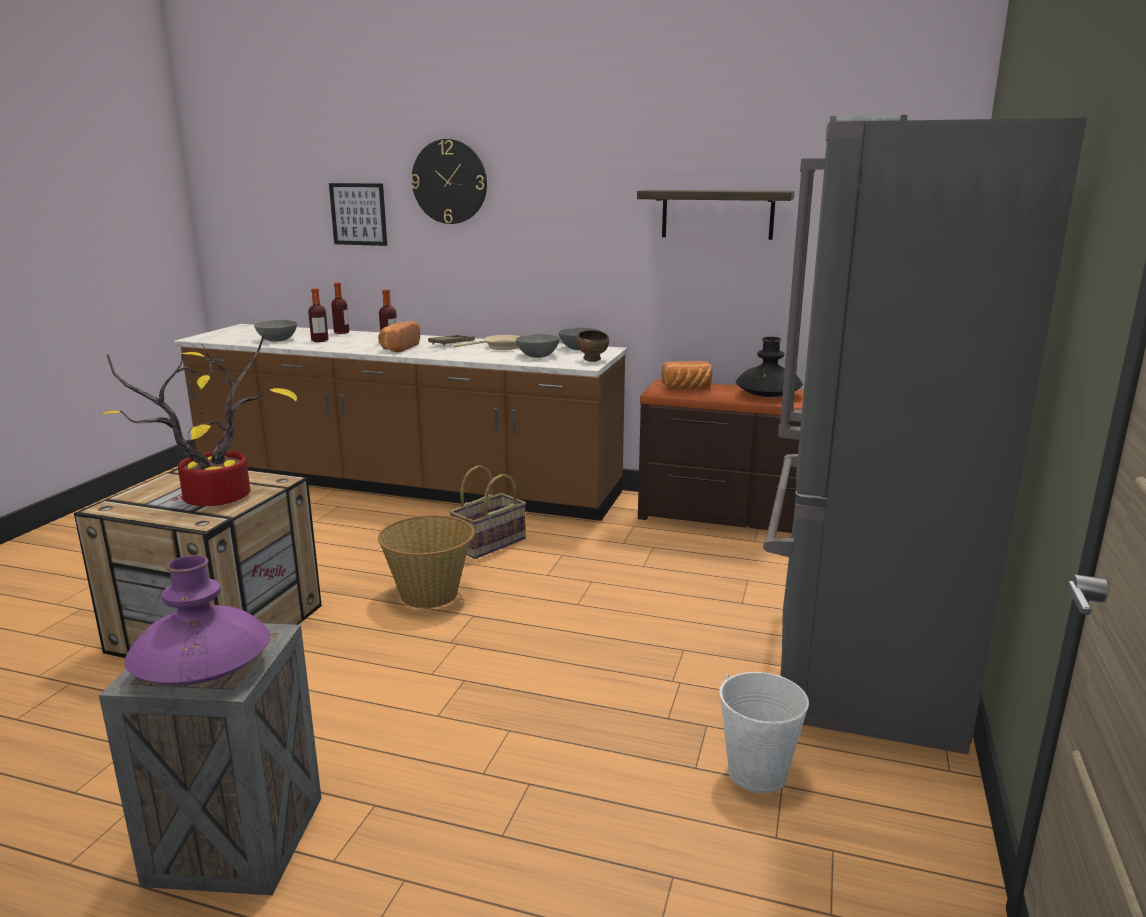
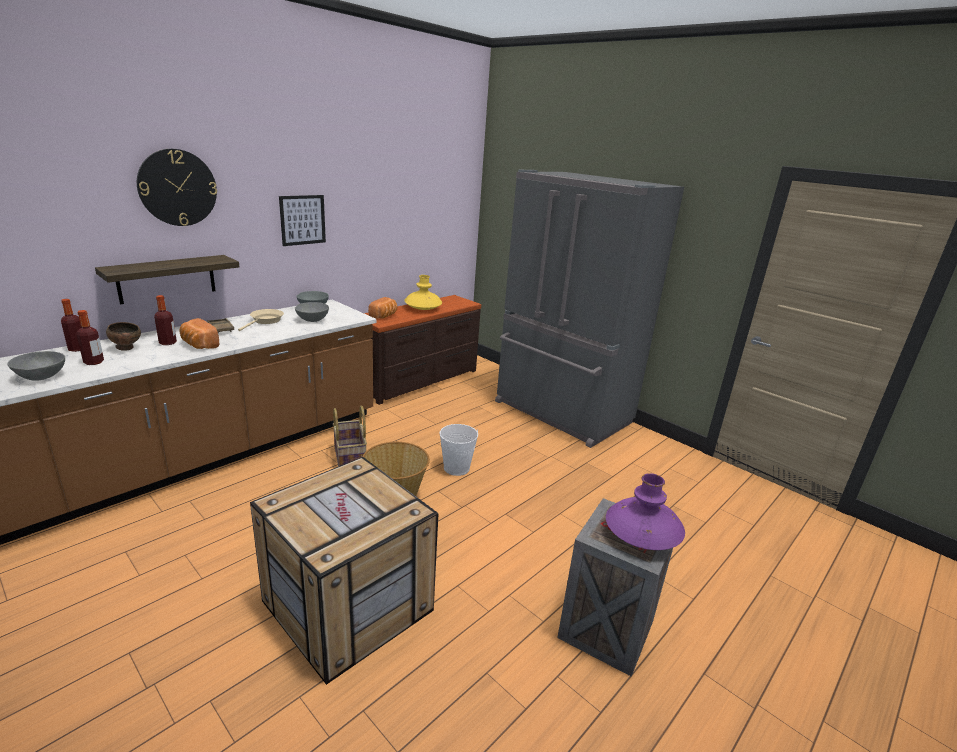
camera: 65 degrees left, 5 degrees up
potted plant [98,334,297,506] -> none
picture [329,183,387,246] -> picture moved to [279,195,326,246]
brown bowl [576,330,609,362] -> brown bowl moved to [106,322,141,351]
shelf [637,190,794,240] -> shelf moved to [95,255,239,305]
white bucket [719,672,809,793] -> white bucket moved to [440,424,478,476]
black vase [736,337,803,397] -> yellow vase [404,275,442,310]

